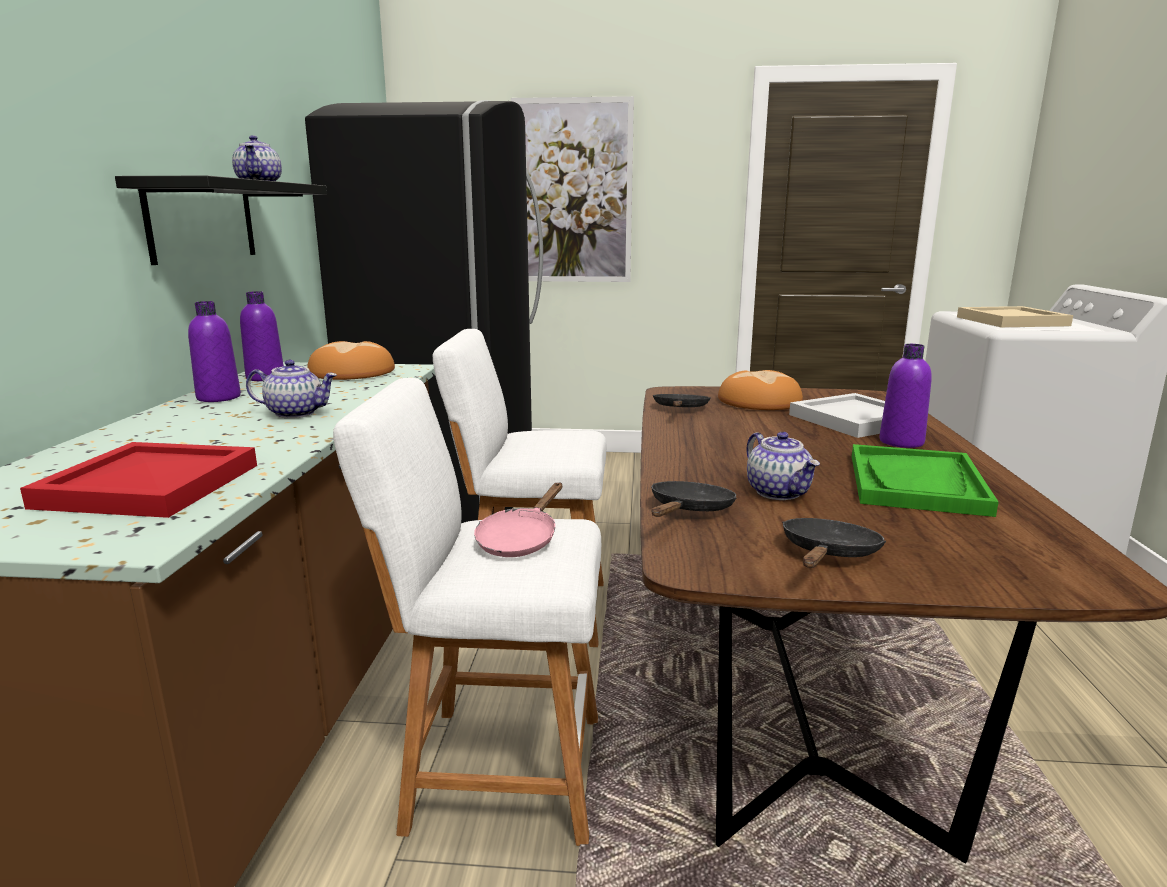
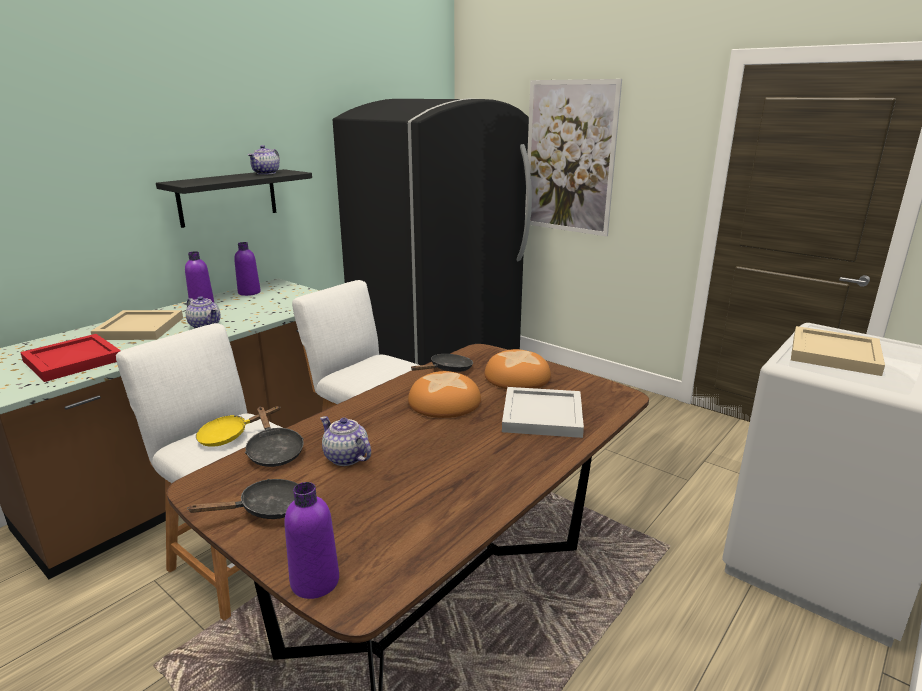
camera: 35 degrees right, 5 degrees up
bread [307,341,395,380] -> bread moved to [408,371,481,418]
pink frying pan [474,482,562,557] -> yellow frying pan [196,406,280,447]
black frying pan [651,481,736,517] -> black frying pan turned 90 degrees clockwise [245,407,304,467]
teapot [746,432,820,500] -> teapot turned 120 degrees clockwise [320,416,371,466]
green tray [852,444,999,517] -> none
purple bottle [879,344,932,448] -> purple bottle moved to [285,482,339,599]
none -> beige tray [91,310,183,340]

